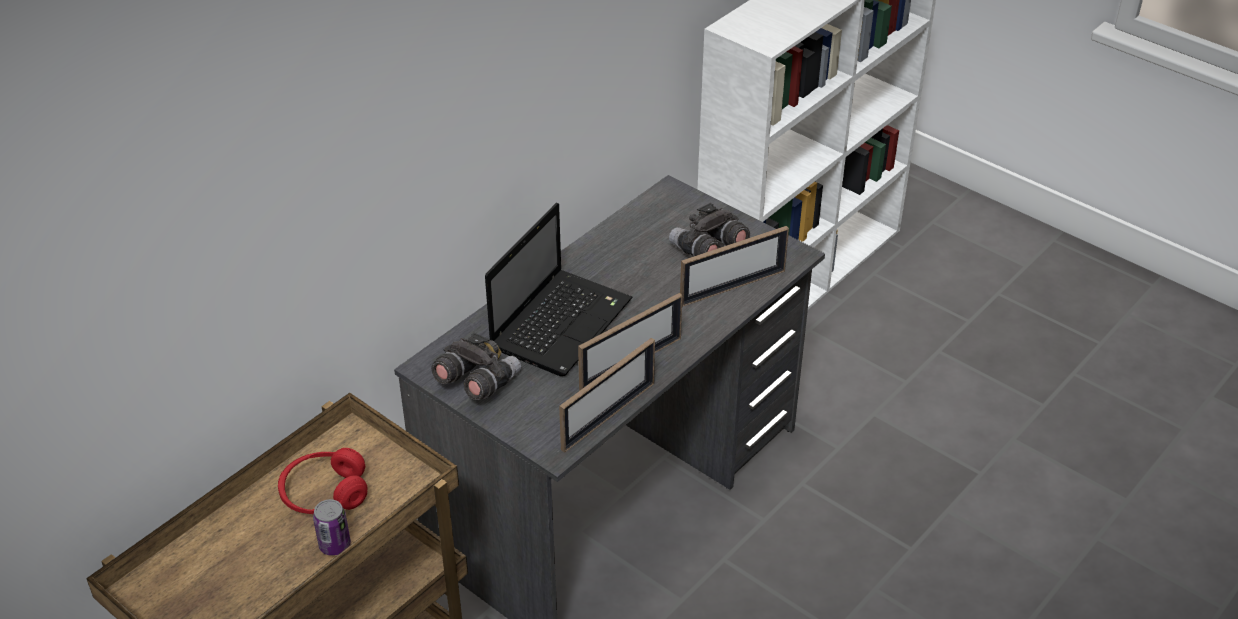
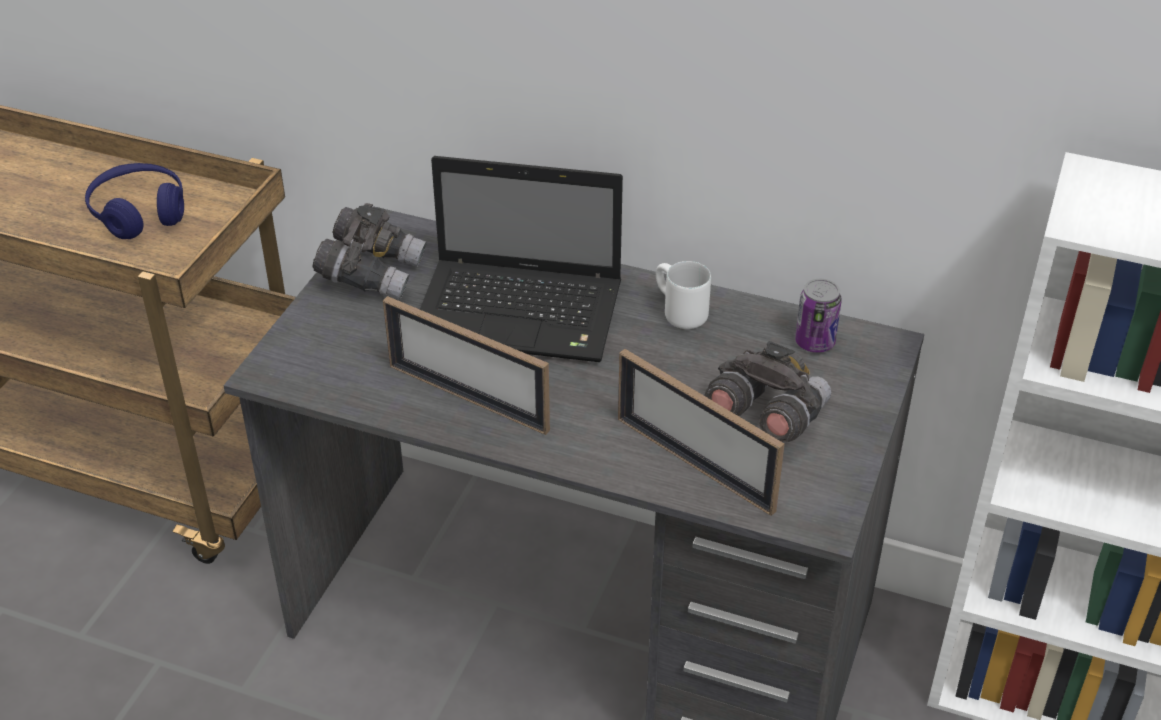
camera: 70 degrees right, 0 degrees up
red headphones [278,448,367,514] -> blue headphones [85,163,184,239]
can [313,499,351,556] -> can moved to [795,279,842,353]
picture frame [559,338,655,453] -> none
none -> white mug [656,261,711,329]

